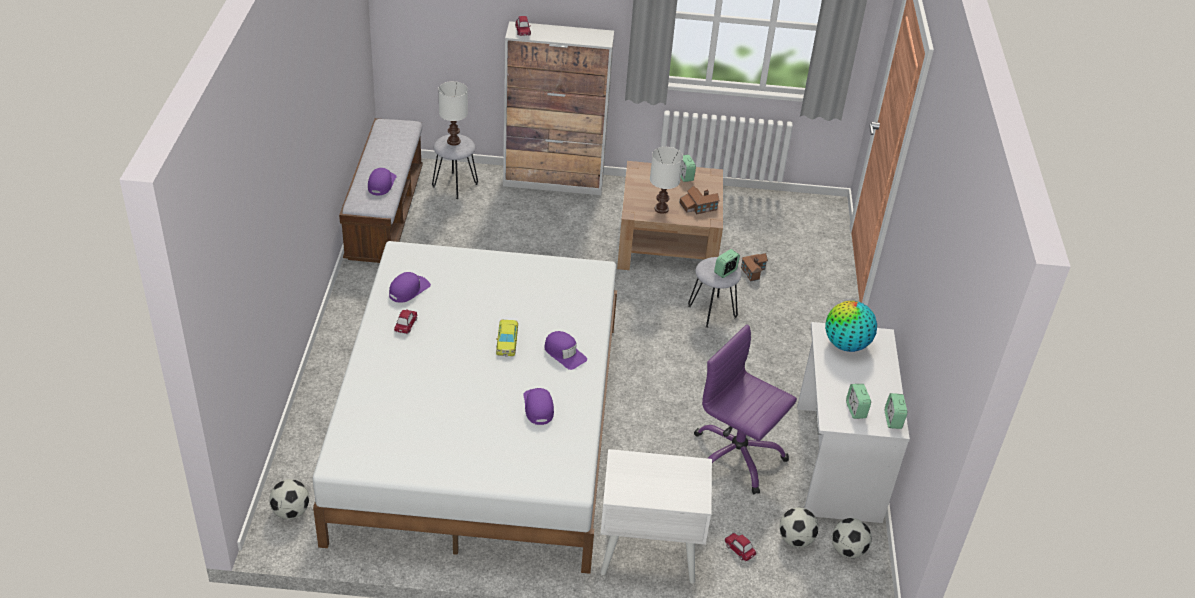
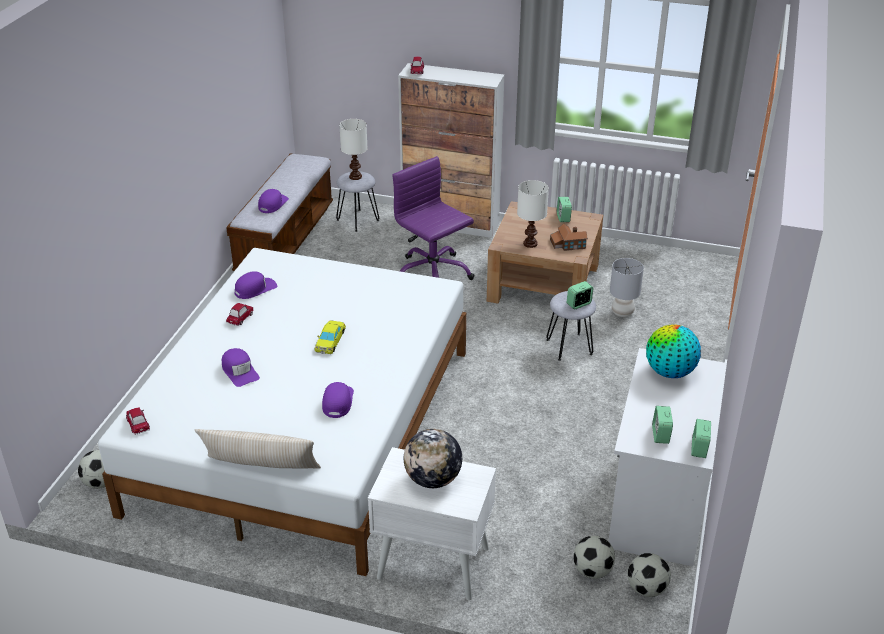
camera: 15 degrees right, 5 degrees down
purple cap [544,331,587,370] -> purple cap moved to [222,348,260,387]
purple office chair [694,324,797,494] -> purple office chair moved to [392,156,475,280]
toy car [725,533,757,562] -> toy car moved to [126,408,150,435]
toy house [741,253,768,281] -> grey table lamp [610,258,644,317]
none -> beige pillow [195,429,321,469]
none -> globe [404,429,462,488]

